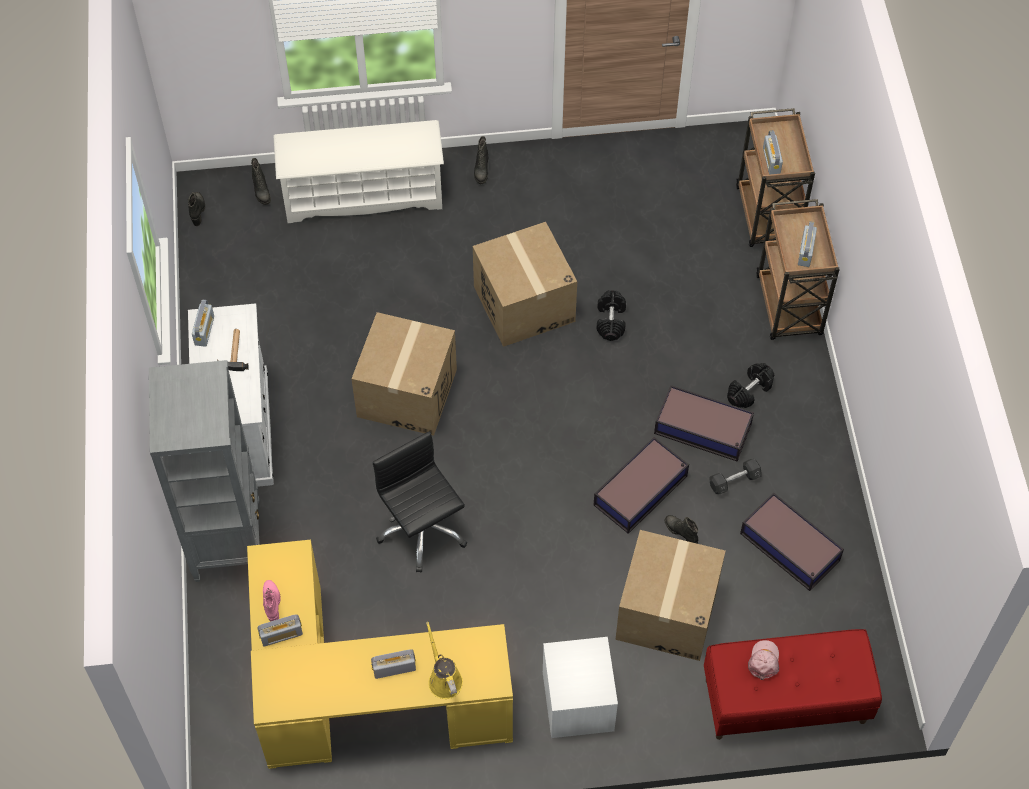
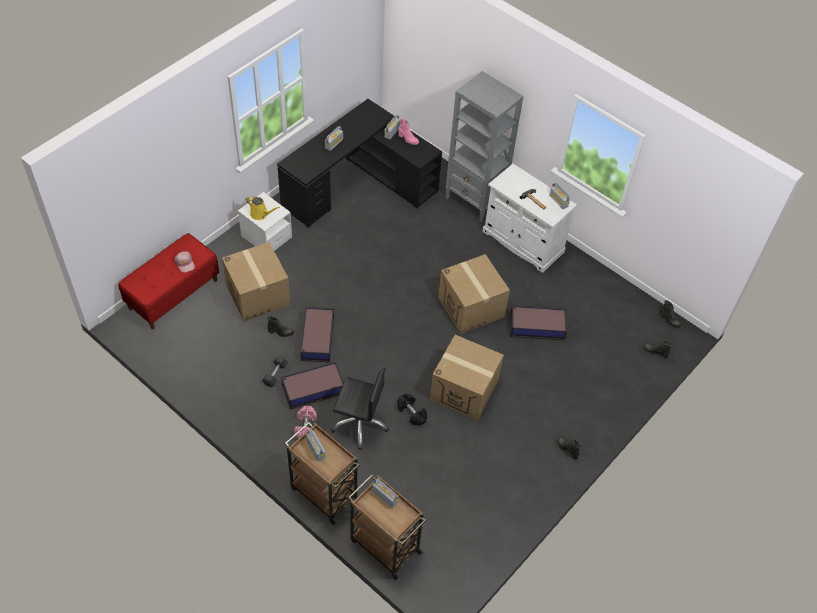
camera: 135 degrees right, 5 degrees down
yellow desk [247,540,513,769] -> black desk [277,99,442,228]
white shoe rack [274,120,444,223] -> none
black office chair [373,431,467,572] -> black office chair moved to [330,368,389,449]
yellow watering can [426,622,463,699] -> yellow watering can moved to [245,196,280,220]
black dumbbell [727,363,774,408] -> pink dumbbell [294,406,317,439]
storage box [740,492,844,591] -> storage box moved to [510,305,567,340]

